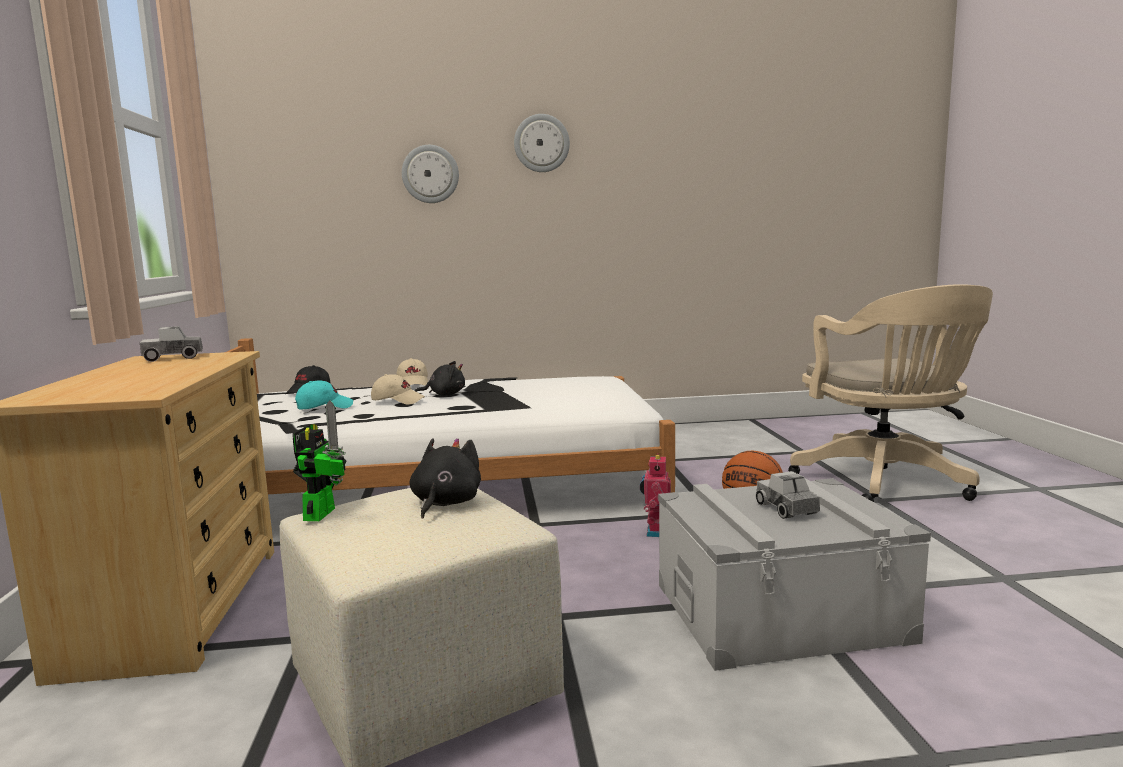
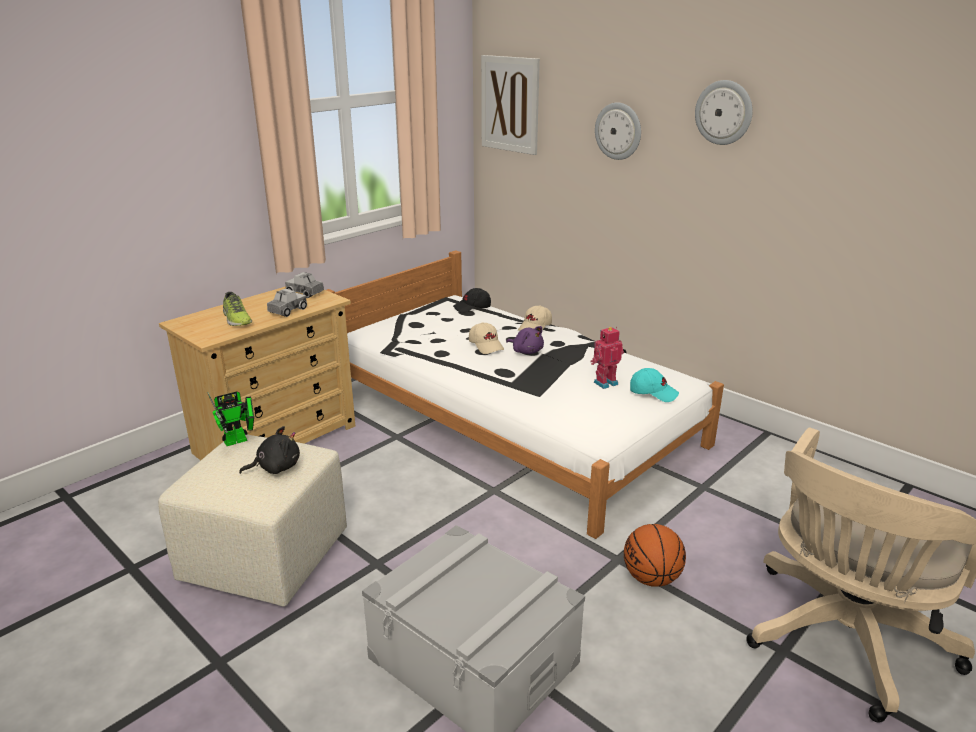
camera: 50 degrees right, 15 degrees up
turquoise cap [295,381,353,410] -> turquoise cap moved to [630,368,679,402]
black plush toy [414,361,465,396] -> purple plush toy [506,326,544,354]
toy robot [640,453,671,537] -> toy robot moved to [590,327,624,389]
toy truck [756,471,820,519] -> toy truck moved to [267,289,307,317]
none -> shoe [223,292,252,326]
none -> picture [481,55,540,155]

